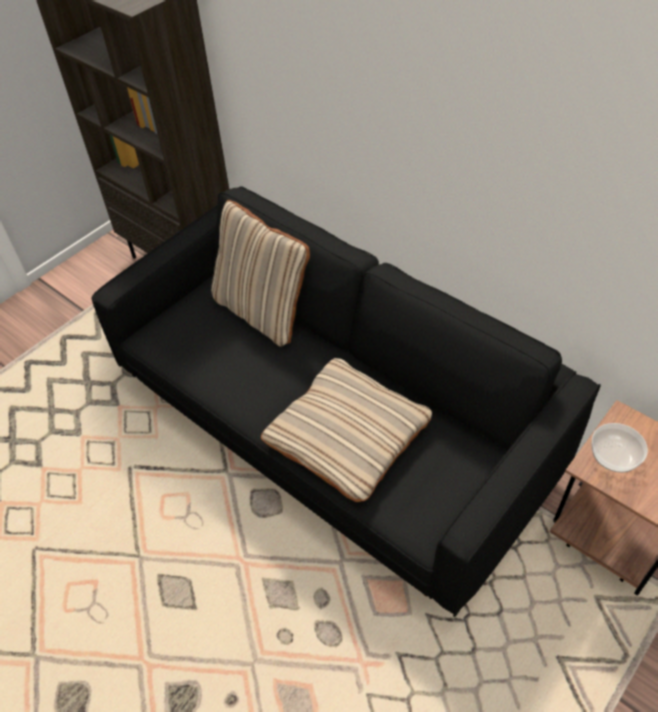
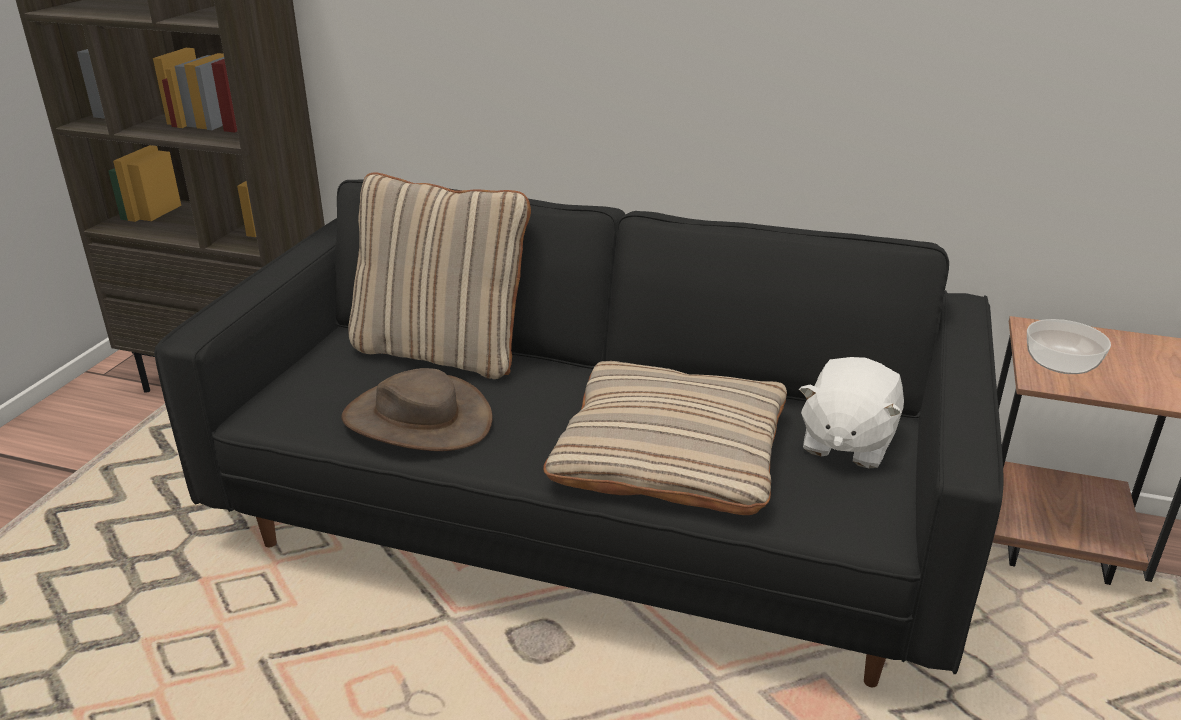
camera: 25 degrees left, 20 degrees down
none -> brown hat [341,368,492,451]
none -> white plush toy [799,357,904,469]

